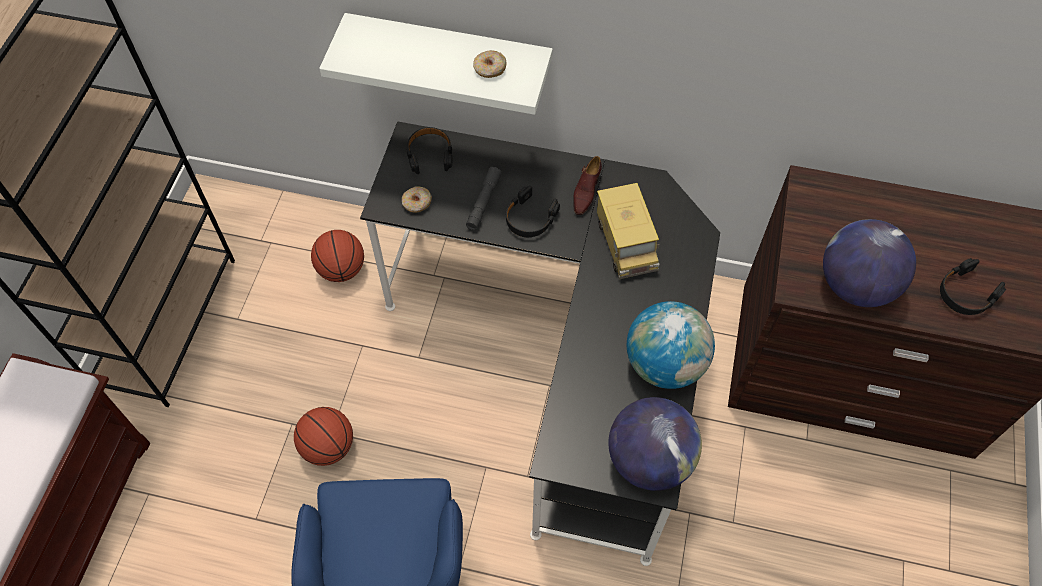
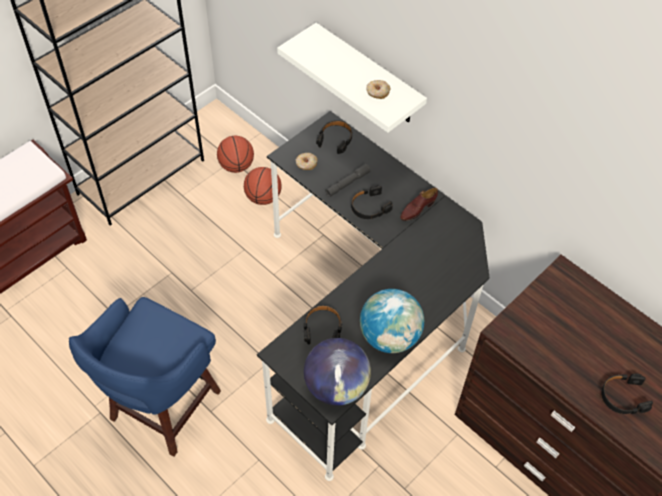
camera: 30 degrees right, 5 degrees down
basketball [294,407,353,466] -> basketball moved to [217,136,254,173]
toy truck [597,183,660,279] -> none
globe [823,219,916,307] -> none
none -> black headphones [304,305,342,344]

